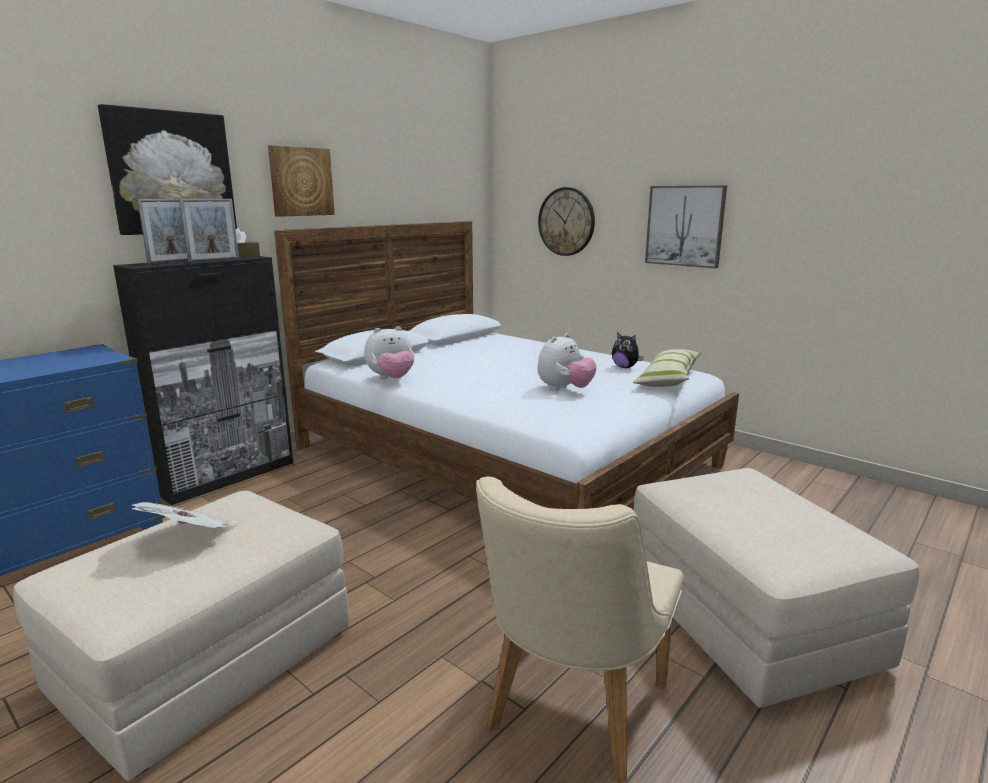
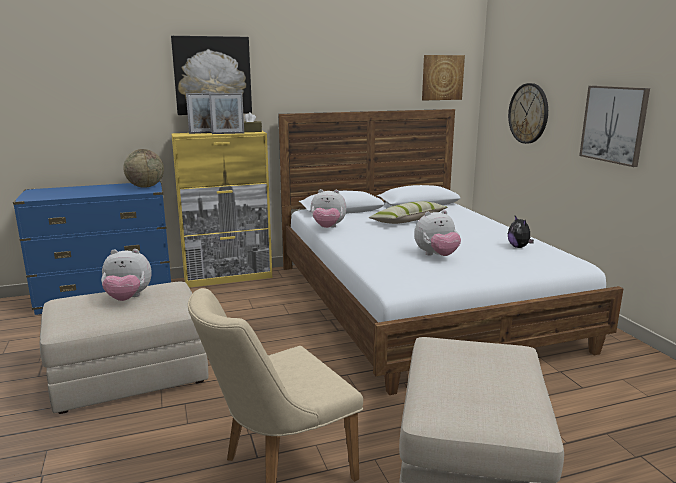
camera: 30 degrees right, 0 degrees up
black cabinet [113,256,293,505] -> yellow cabinet [171,131,272,288]
newspaper [131,502,239,528] -> plush toy [101,249,152,301]
picture [268,145,335,217] -> picture moved to [422,55,465,100]
pillow [633,349,701,387] -> pillow moved to [369,201,448,224]
none -> globe [123,149,164,188]

